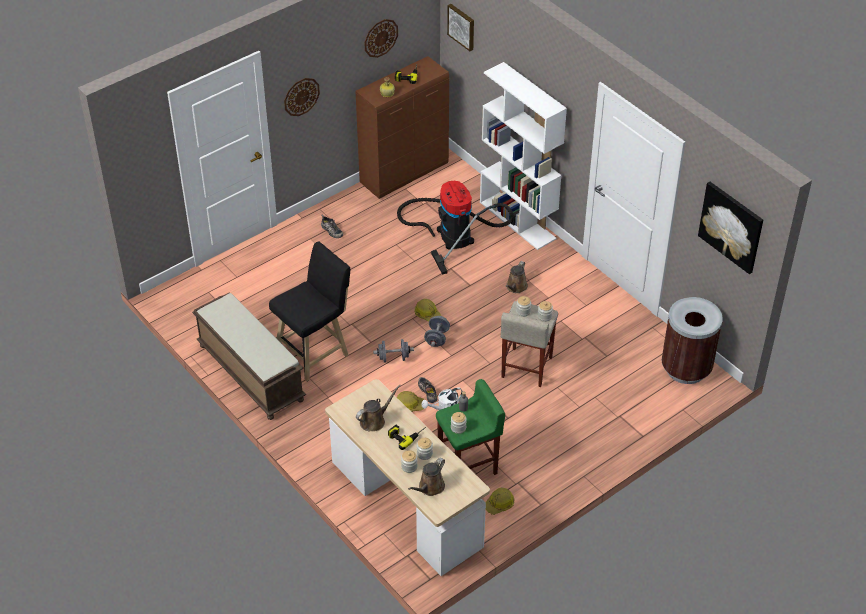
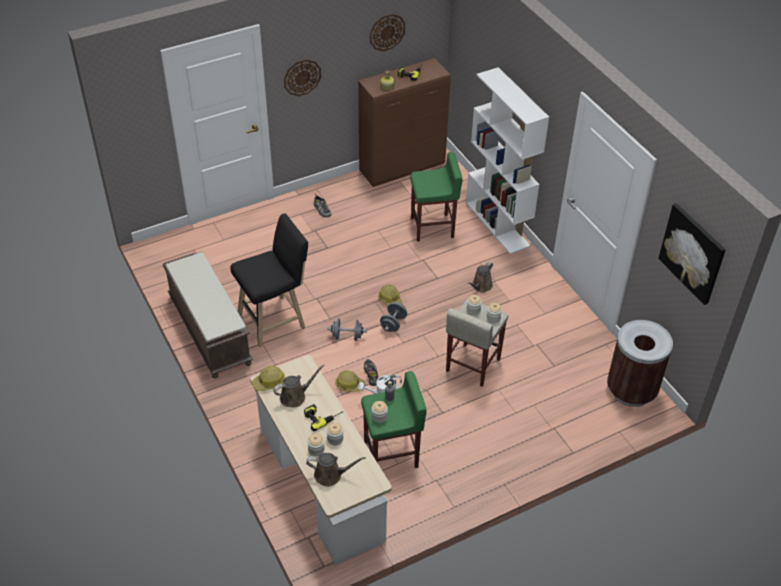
camera: 10 degrees right, 0 degrees up
vacuum cleaner [397,181,515,275] -> green stool [410,152,463,242]
brown watering can [408,458,445,496] -> brown watering can turned 135 degrees counterclockwise [306,453,366,487]
picture [447,4,474,51] -> none
hard hat [485,488,514,515] -> hard hat moved to [252,366,285,391]

